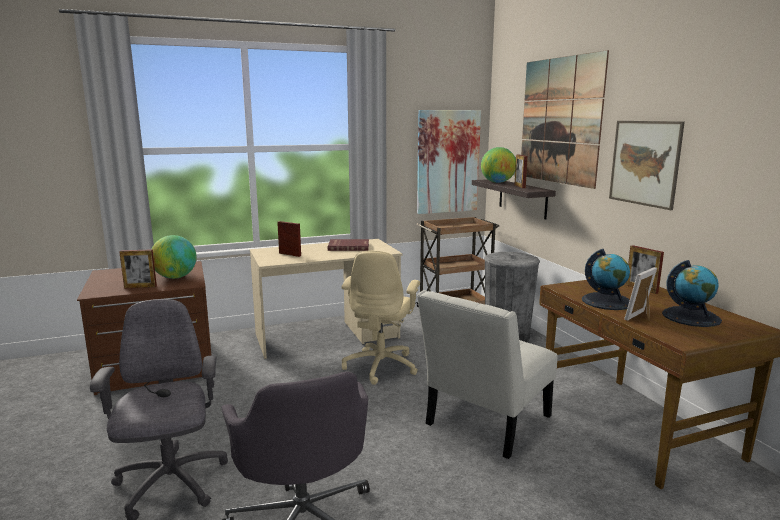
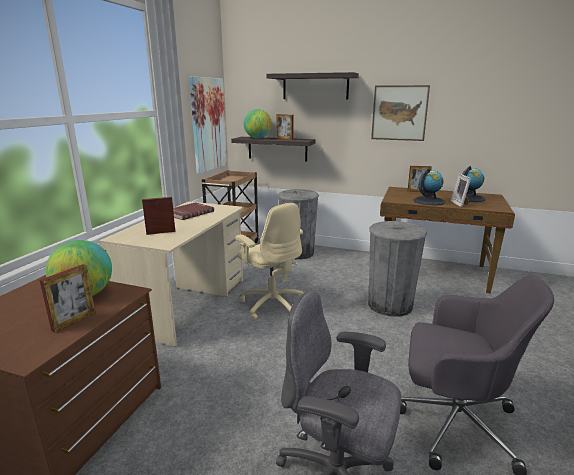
camera: 50 degrees left, 5 degrees up
white chair [417,290,557,459] -> grey trash can [368,221,427,317]
picture [521,50,609,189] -> shelf [266,72,359,99]

